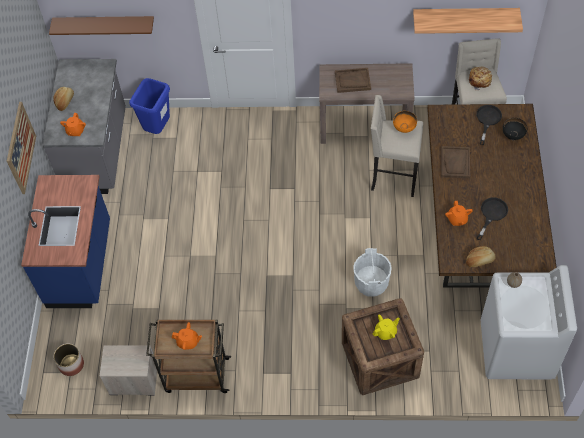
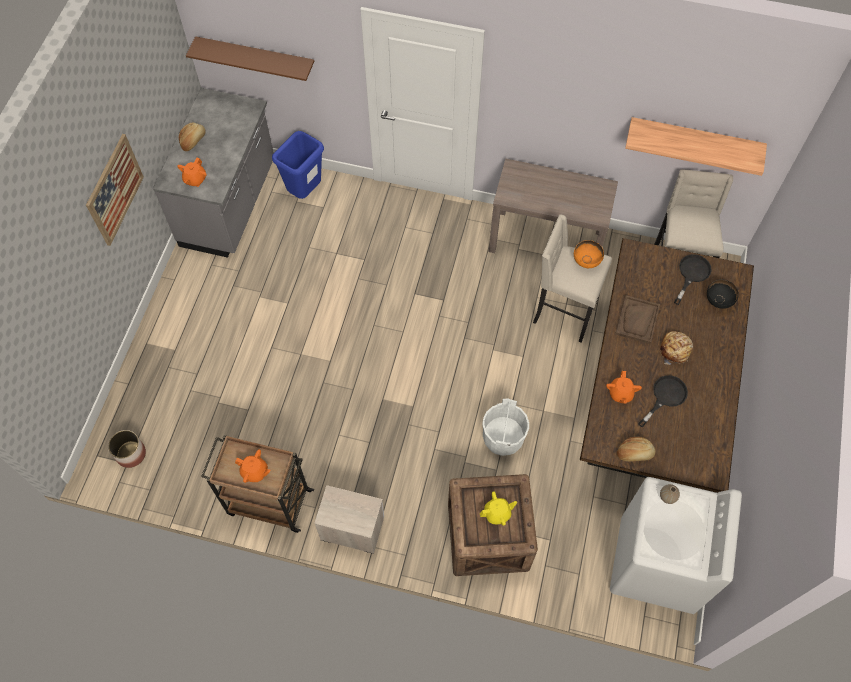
camera: 10 degrees right, 5 degrees up
blue counter [21,175,110,308] -> none
nightstand [100,345,157,395] -> nightstand moved to [314,485,384,554]
brown tray [335,68,371,93] -> none
bread [469,66,492,90] -> bread moved to [660,331,693,365]

